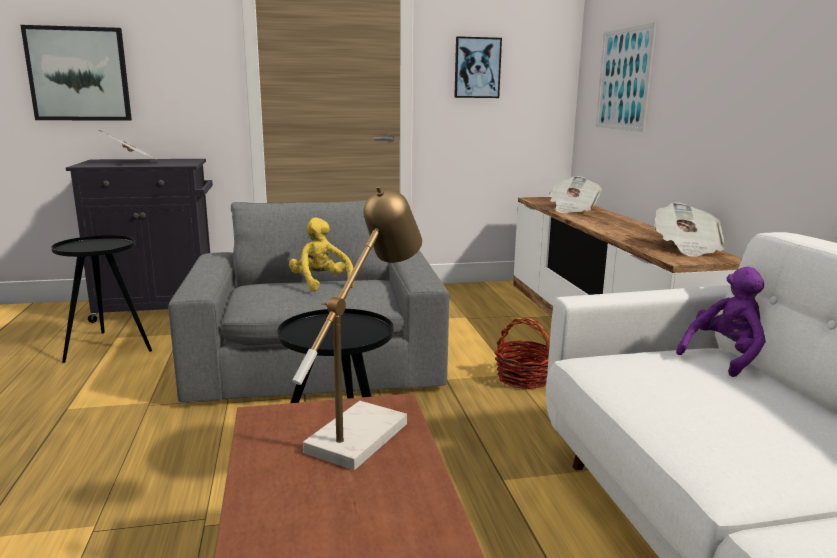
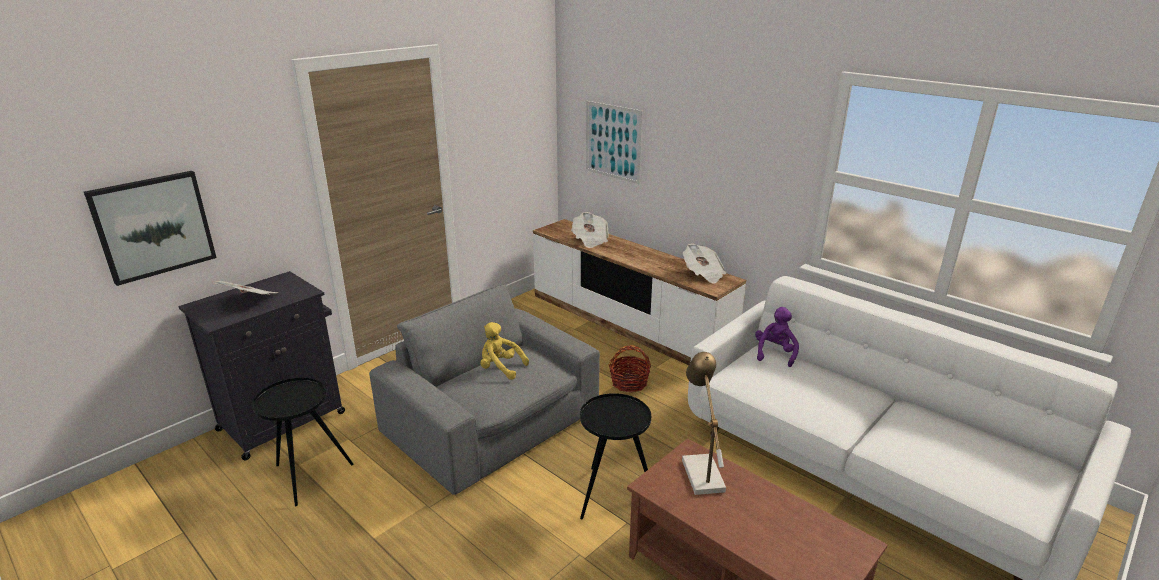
camera: 35 degrees left, 10 degrees up
picture [454,36,502,98] -> none

